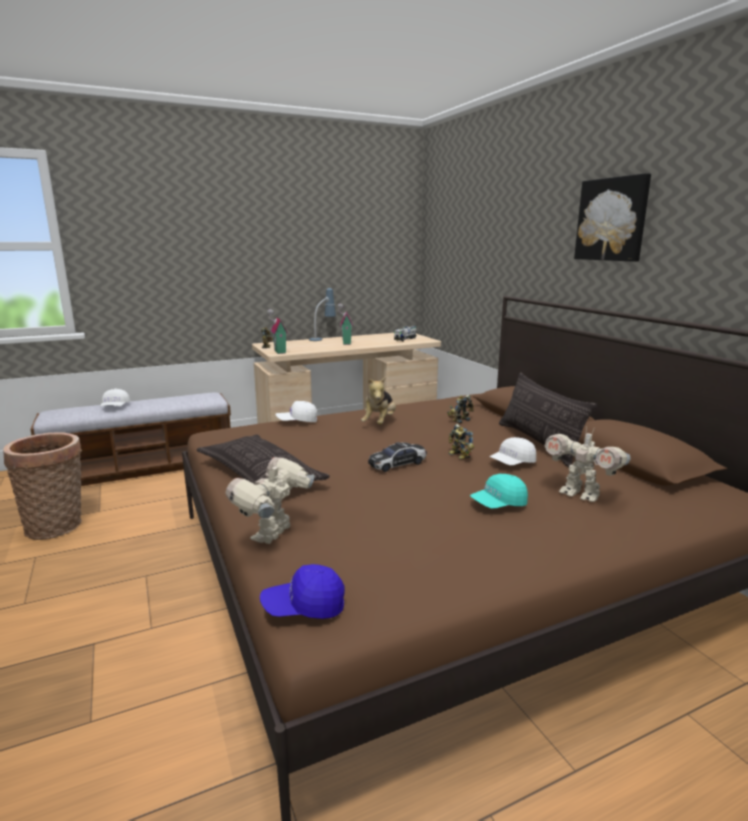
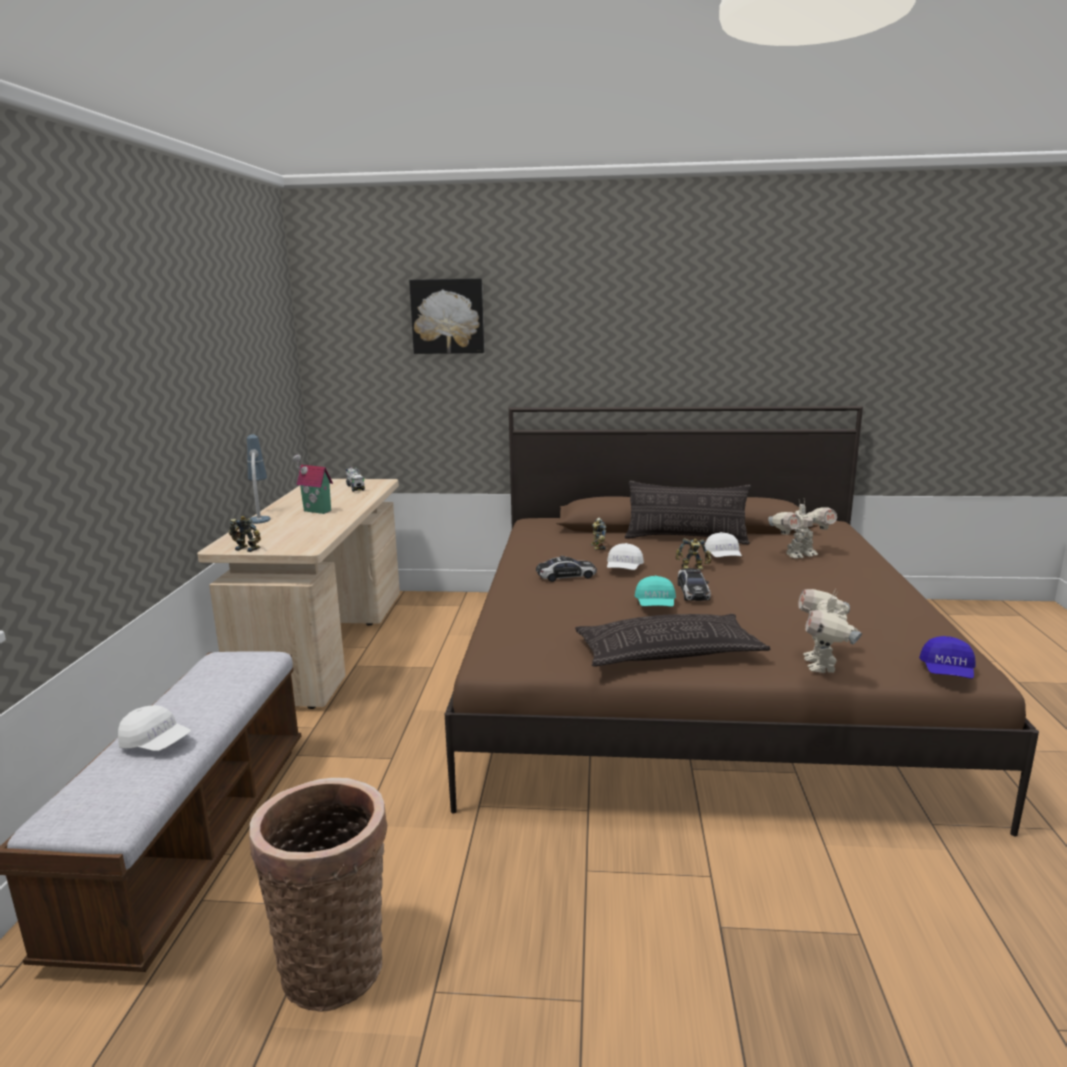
camera: 60 degrees left, 0 degrees up
toy robot [226,457,314,544] -> toy robot turned 45 degrees clockwise [798,588,862,673]
toy house [267,309,288,354] -> none
white cap [275,401,317,422] -> white cap moved to [607,543,644,570]
plush toy [361,377,396,425] -> toy car [536,556,597,582]
turquoise cap [470,474,528,508] -> turquoise cap moved to [635,576,676,607]
picture [574,173,651,262] -> picture moved to [409,278,484,354]

